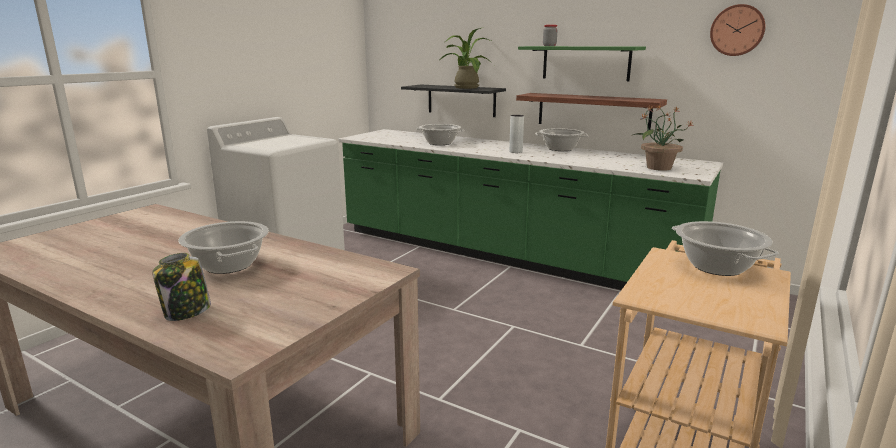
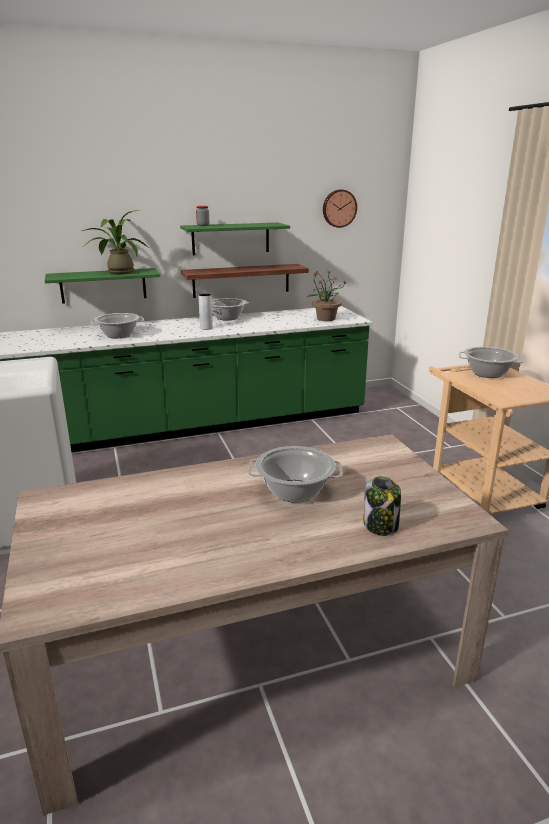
camera: 50 degrees left, 5 degrees up
black shelf [401,85,506,117] -> green shelf [45,268,160,304]

